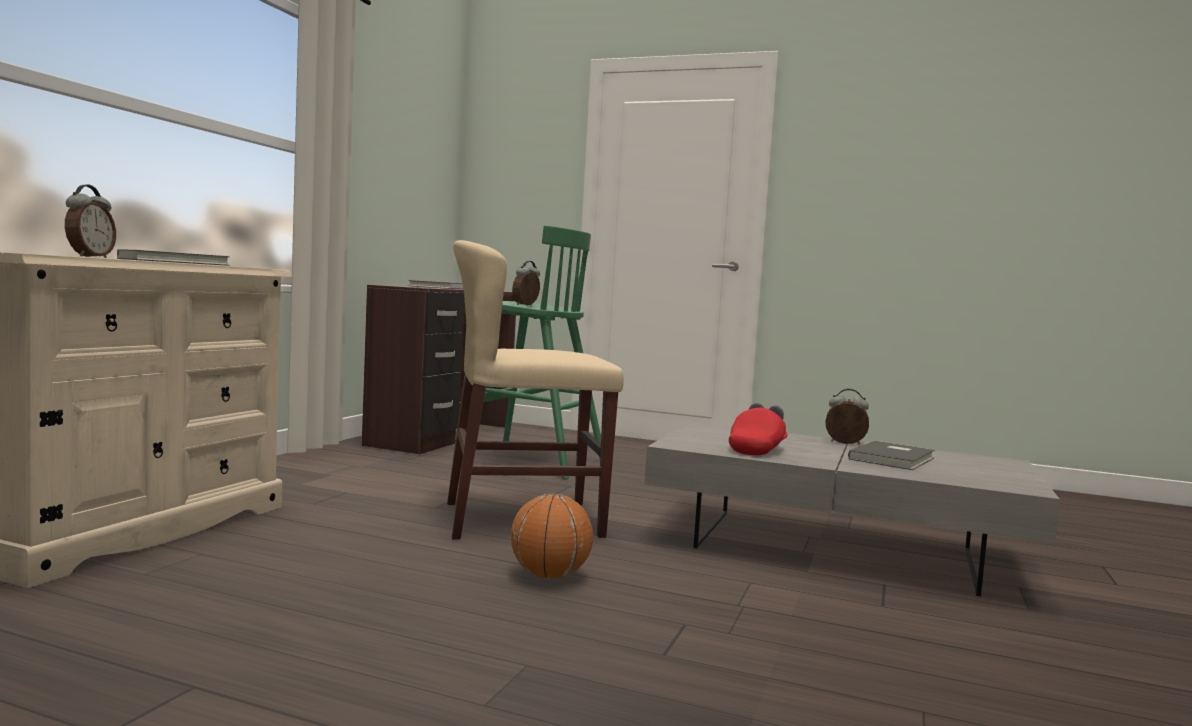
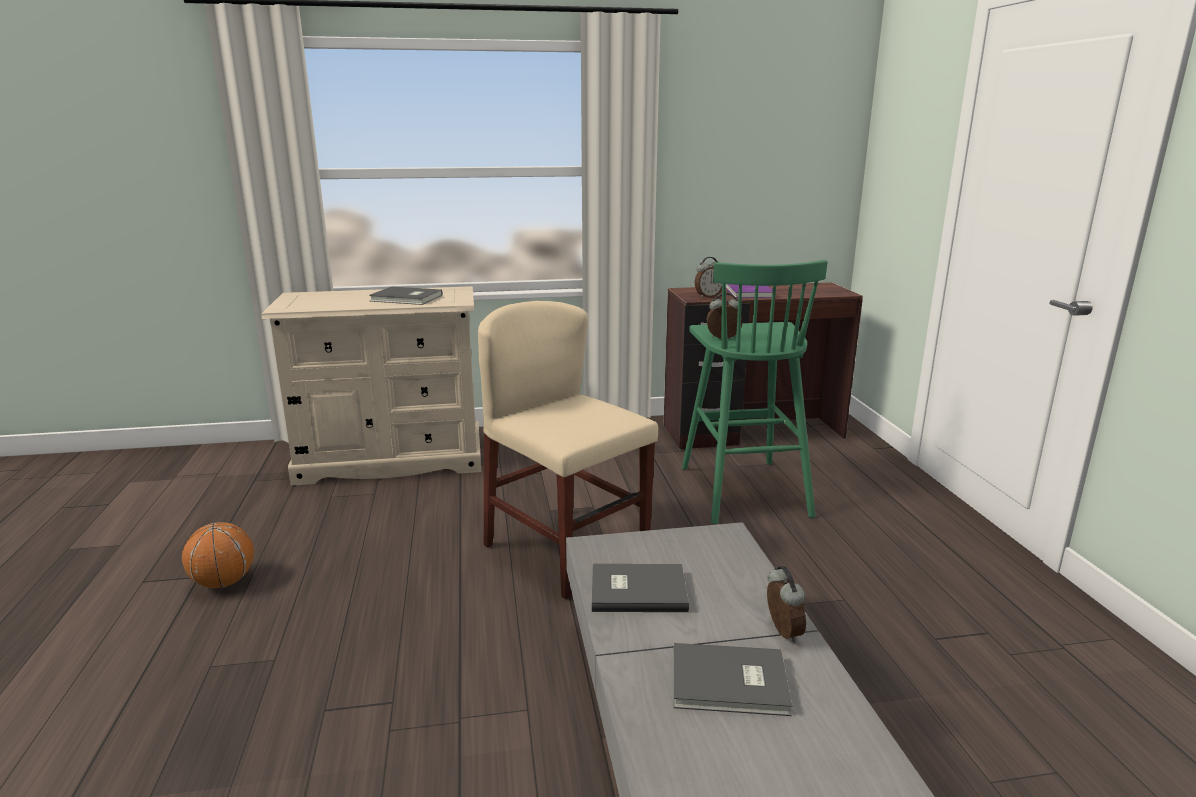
camera: 60 degrees right, 15 degrees up
alarm clock [65,185,116,258] -> alarm clock moved to [695,257,722,298]
basketball [511,494,593,579] -> basketball moved to [182,522,254,588]
red cap [729,403,788,455] -> grey book [592,564,689,612]

